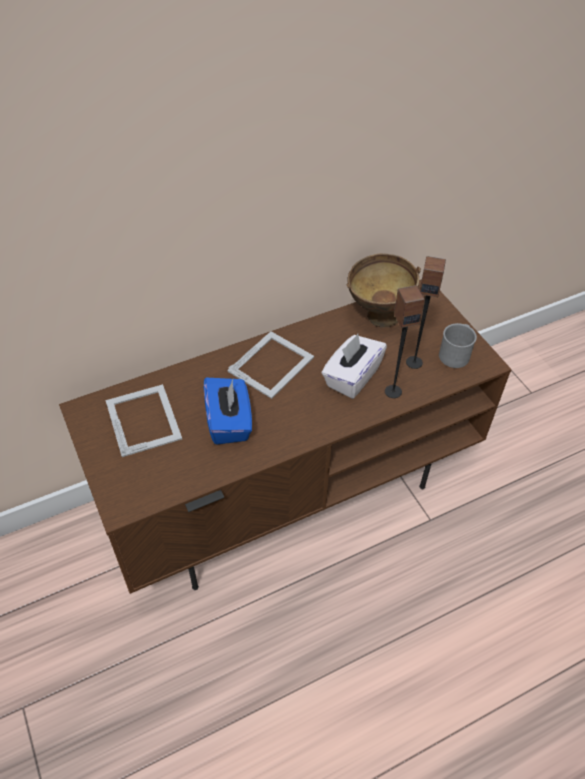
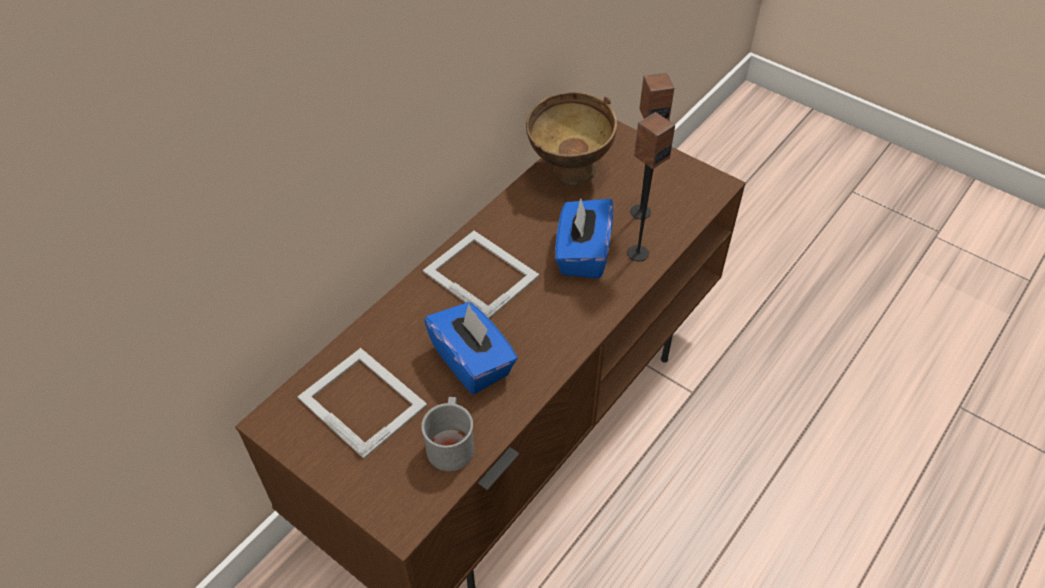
camera: 25 degrees left, 0 degrees up
picture frame [227,331,314,399] -> picture frame turned 60 degrees counterclockwise [423,231,539,319]
white tissue box [322,334,387,399] -> blue tissue box [555,197,613,279]
grey mug [439,323,477,368] -> grey mug moved to [421,397,474,471]

